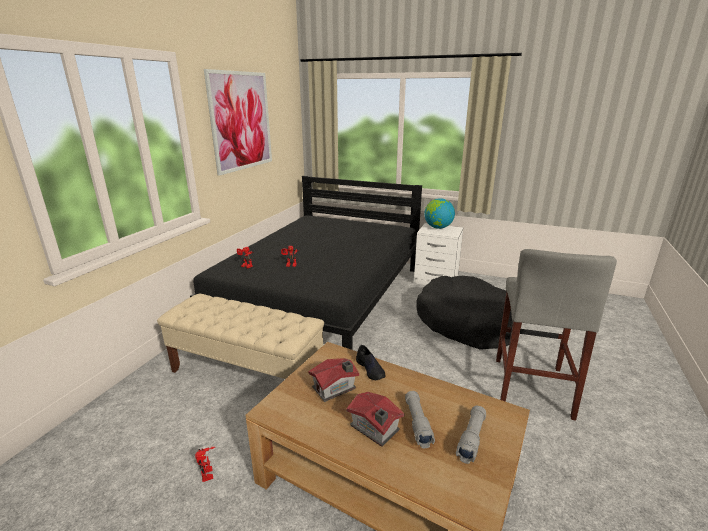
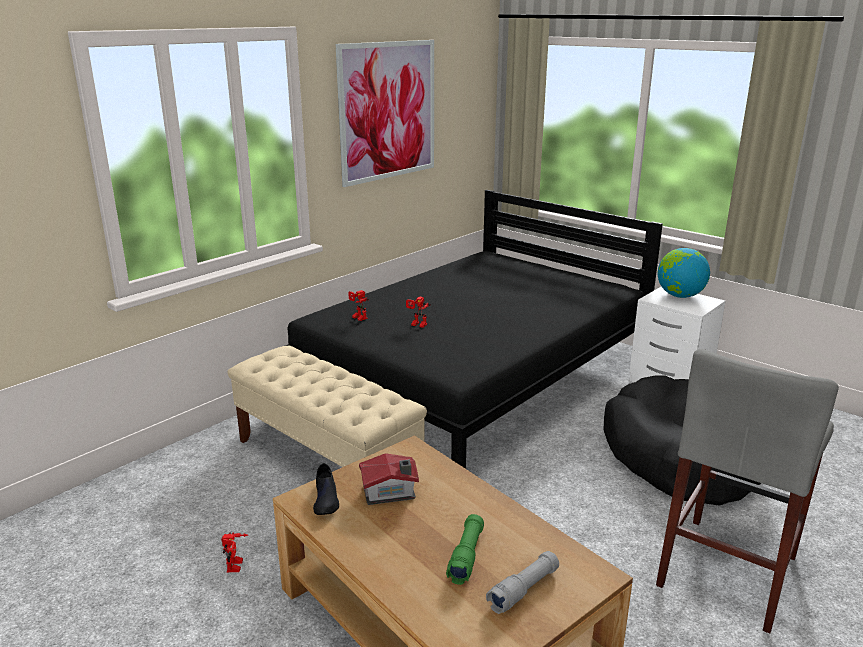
camera: 20 degrees right, 0 degrees up
toy house [347,392,405,447] -> none
black shoe [356,345,385,380] -> black shoe moved to [313,463,339,515]
grey flashlight [405,391,435,448] -> green flashlight [446,514,484,585]

